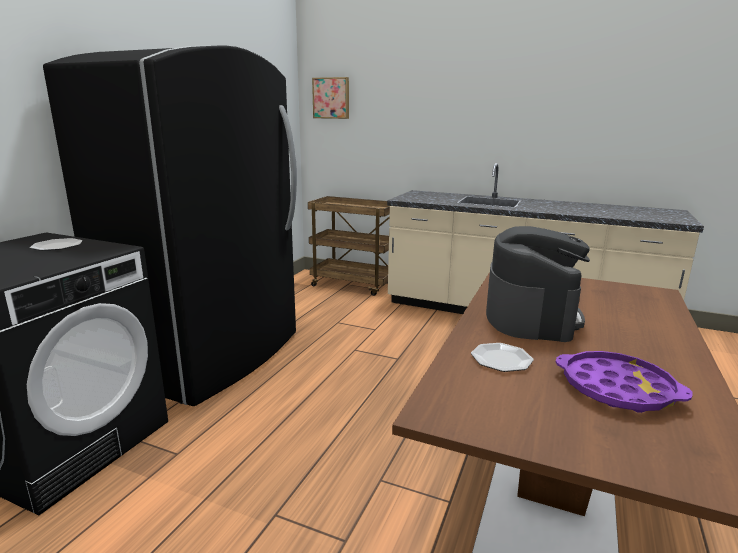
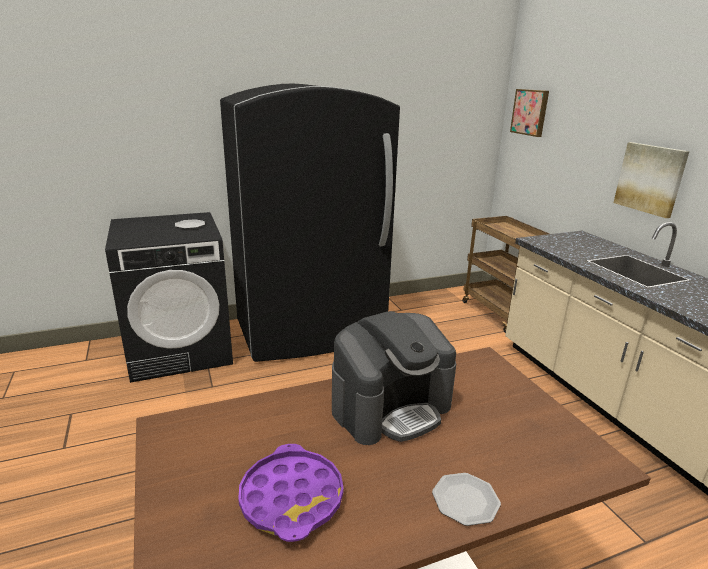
camera: 45 degrees right, 5 degrees up
plate [471,343,534,372] -> plate moved to [432,473,501,526]
none -> picture [613,142,690,218]

